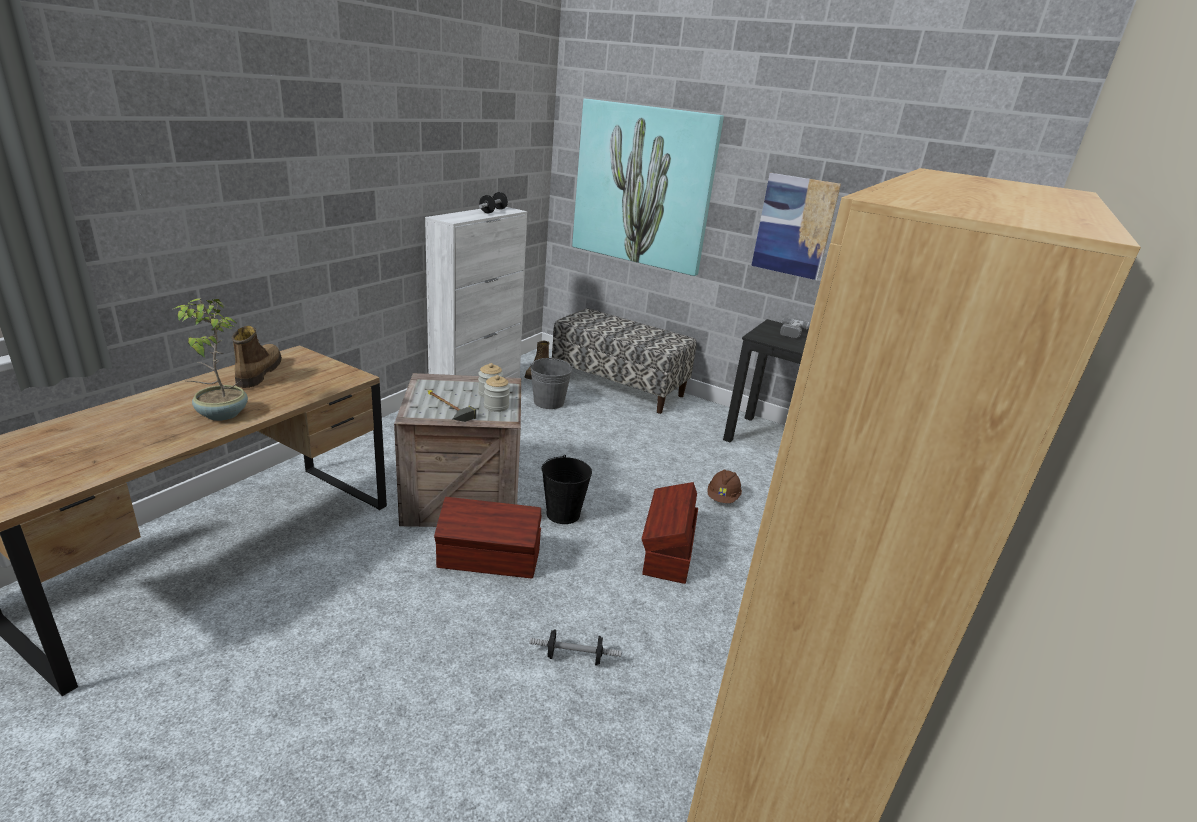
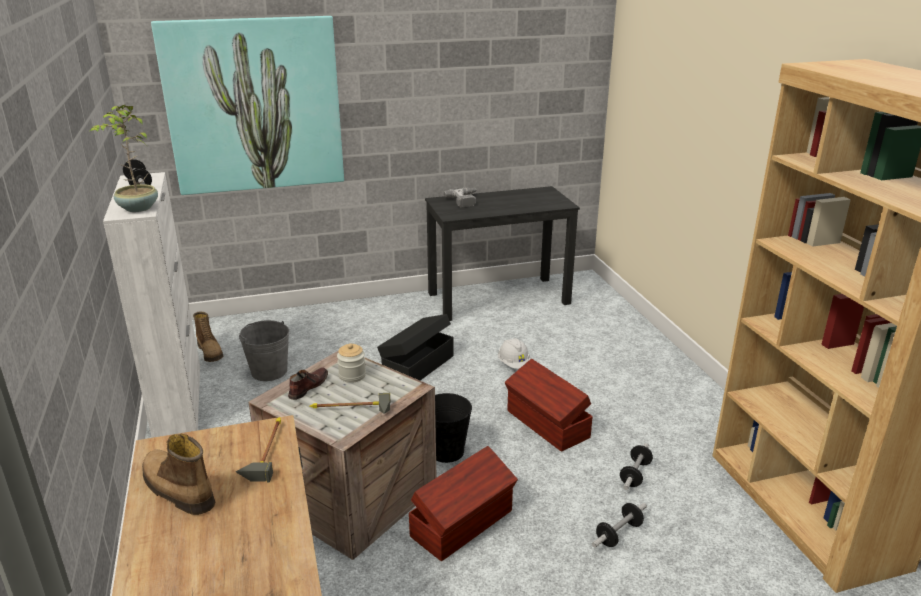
camera: 45 degrees left, 0 degrees up
potted plant [173,298,248,421] -> potted plant moved to [90,104,158,212]
jar [484,375,510,412] -> none
bench [552,308,697,414] -> none
brown hard hat [708,469,742,503] -> white hard hat [498,338,531,369]
picture [751,173,841,280] -> none
none -> hammer [236,417,281,482]
none -> brown shoe [288,368,328,400]
none -> black storage box [377,314,453,380]
none -> dumbbell [620,443,653,490]

